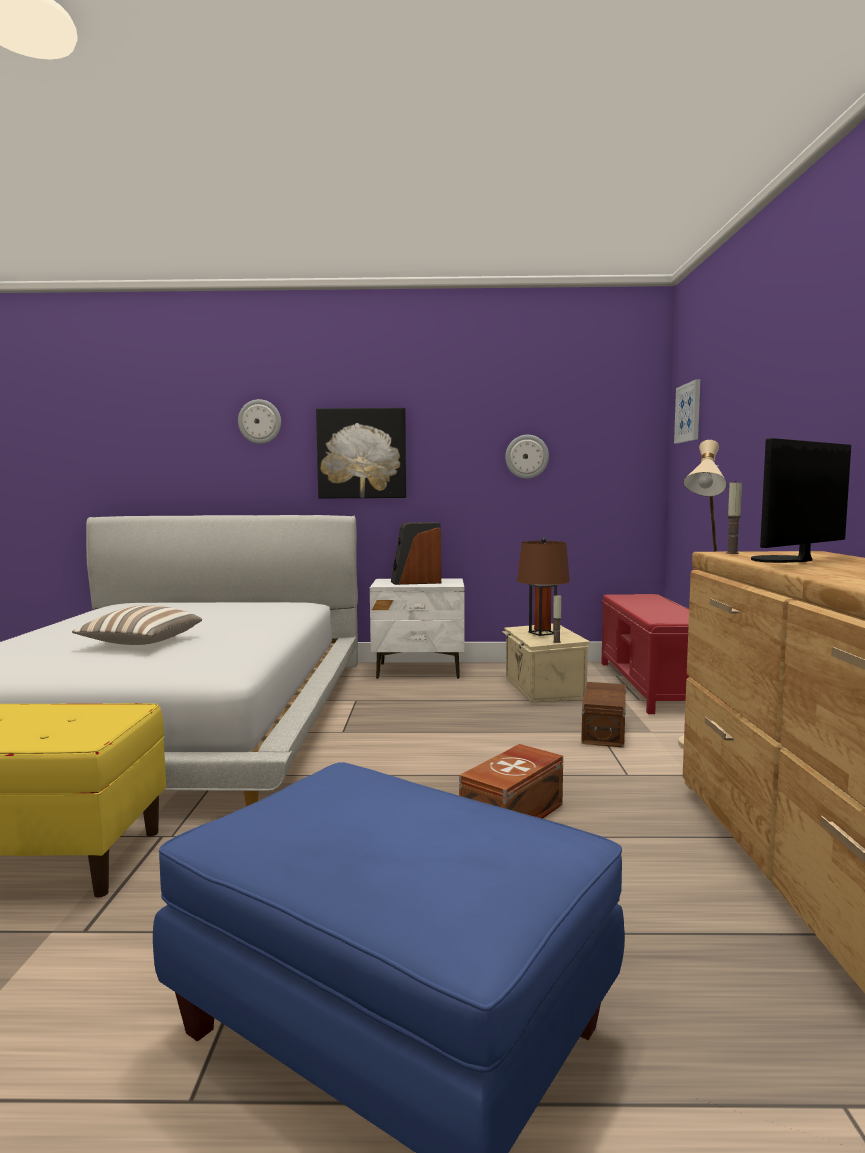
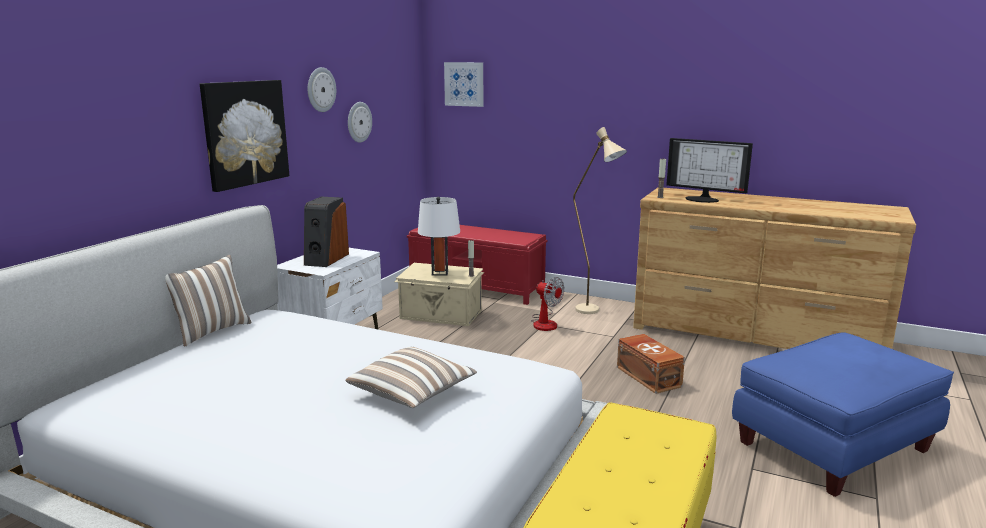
camera: 65 degrees left, 10 degrees up
wall clock [238,399,281,444] -> wall clock moved to [308,67,336,112]
brown table lamp [517,537,570,636] -> white table lamp [418,197,460,275]
brown storage box [581,682,626,748] -> fan [531,277,565,331]
monitor [751,438,851,563] -> monitor turned 45 degrees counterclockwise [666,138,753,203]
none -> pillow [165,255,251,347]

